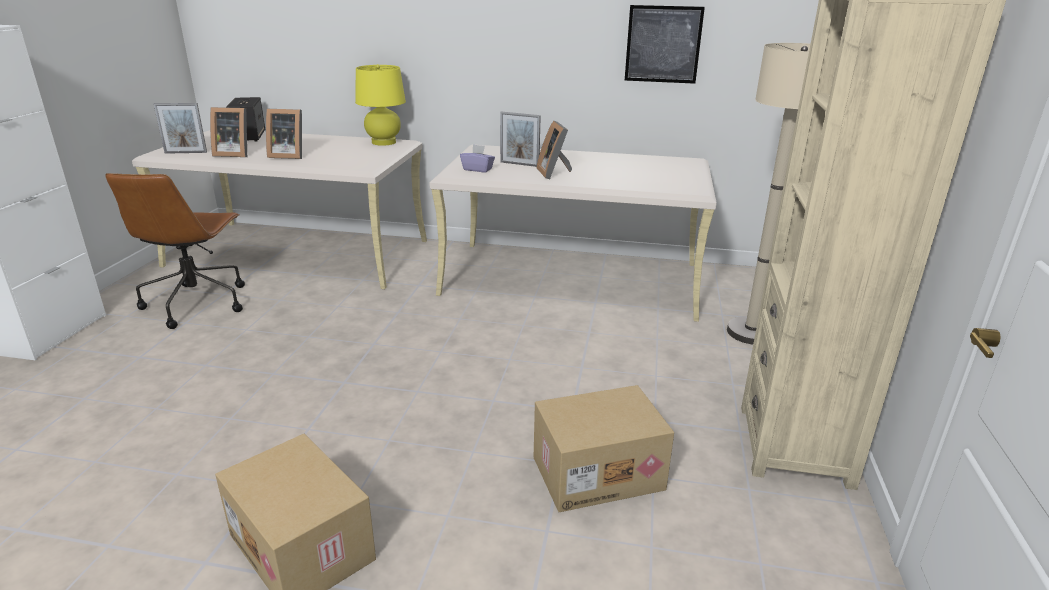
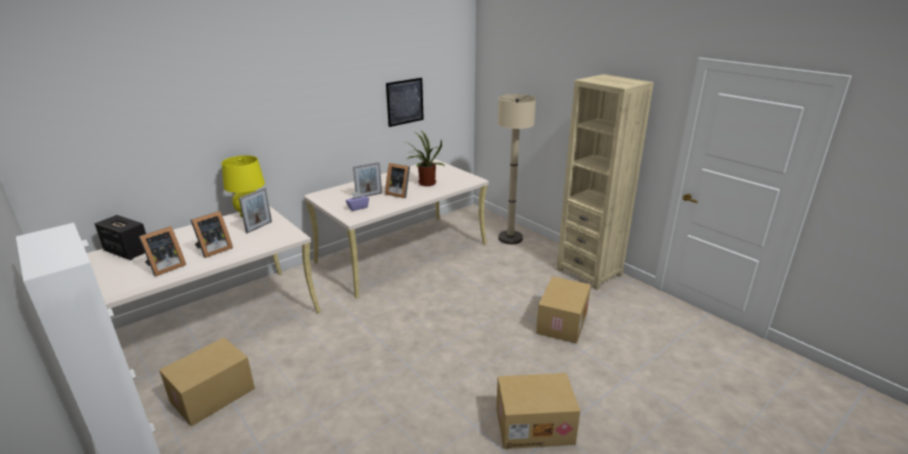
camera: 50 degrees left, 0 degrees up
brown office chair [105,173,245,329] -> cardboard box [159,337,255,426]
picture frame [154,103,207,154] -> picture frame moved to [239,188,272,233]
none -> potted plant [406,131,445,186]

